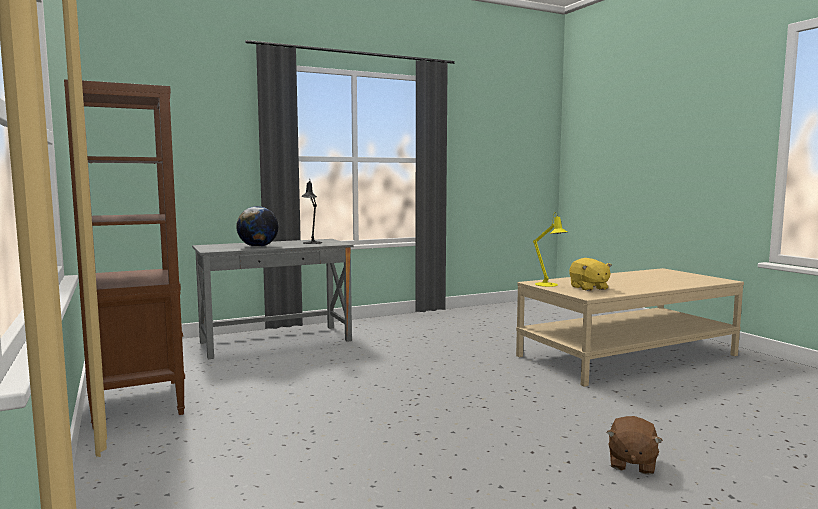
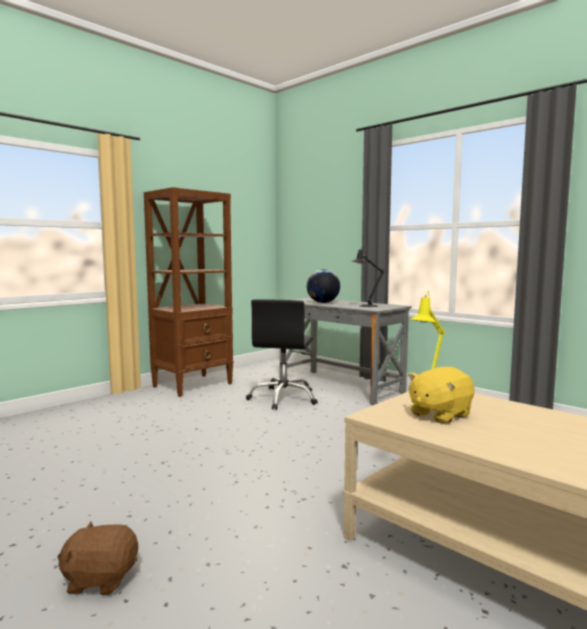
camera: 70 degrees right, 0 degrees up
none -> black office chair [246,299,318,410]

